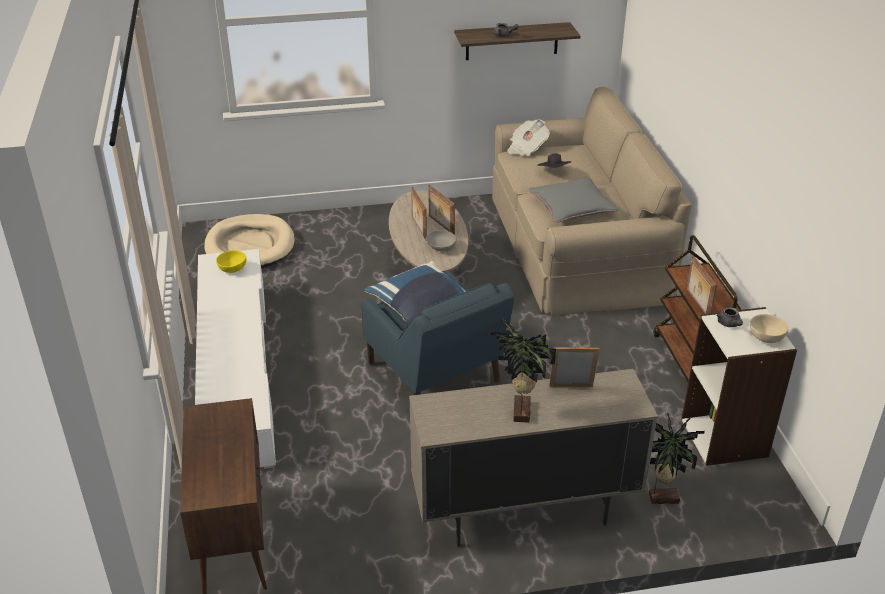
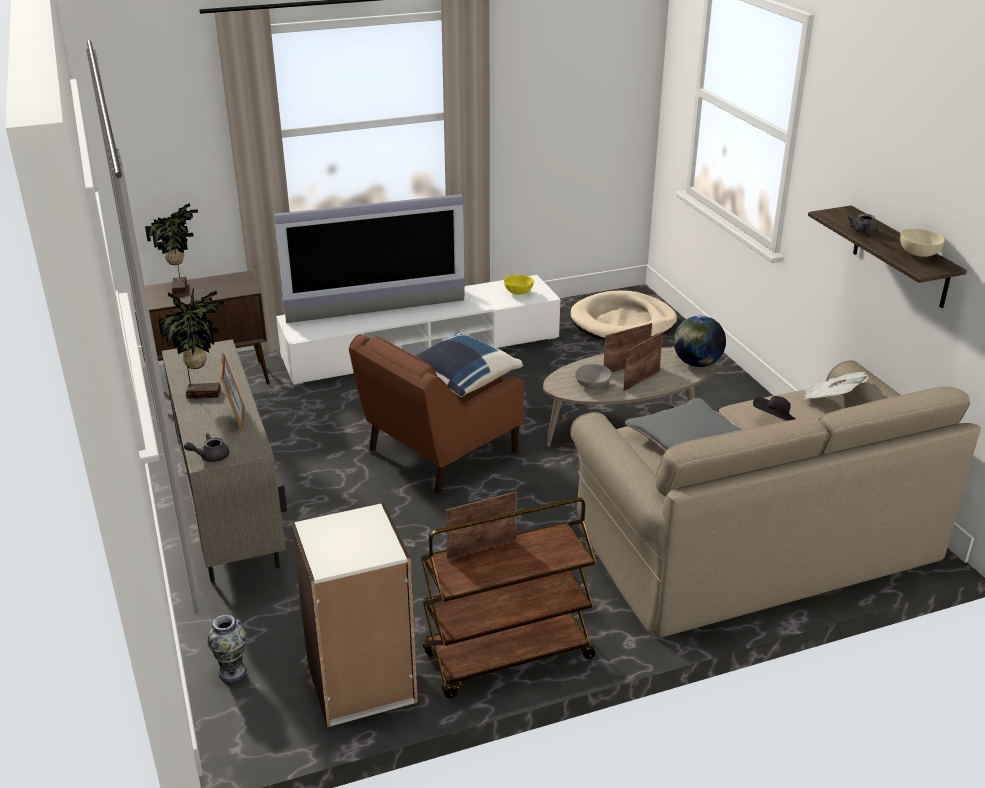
camera: 80 degrees right, 5 degrees down
blue armchair [361,271,514,395] -> brown armchair [349,334,524,495]
potted plant [649,412,705,504] -> potted plant moved to [145,203,198,294]
grey teapot [716,307,743,327] -> grey teapot moved to [184,433,229,462]
beige bowl [750,314,789,343] -> beige bowl moved to [900,229,945,257]
none -> vase [207,614,247,682]
none -> television [274,194,466,323]
none -> globe [674,316,726,367]

